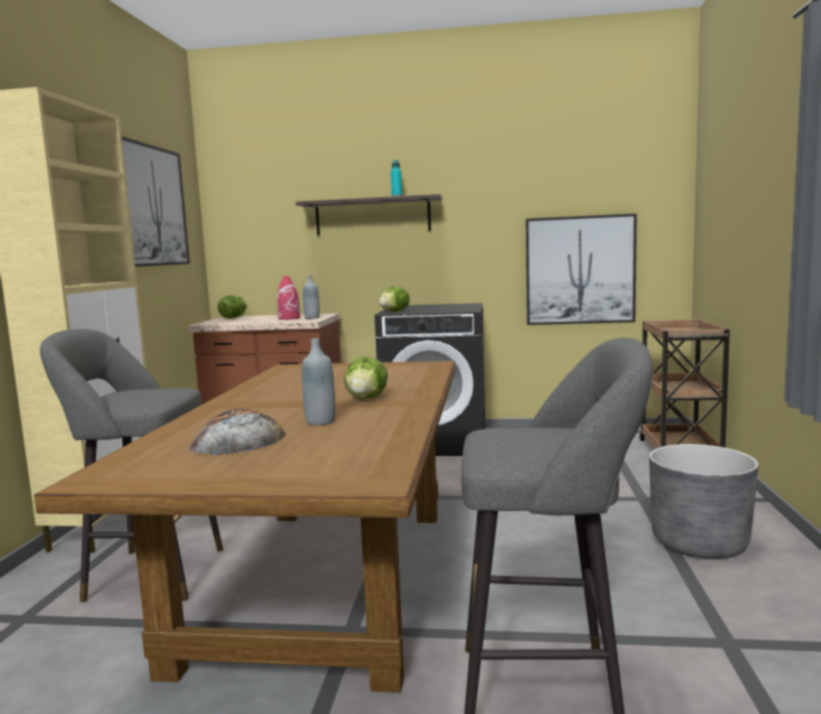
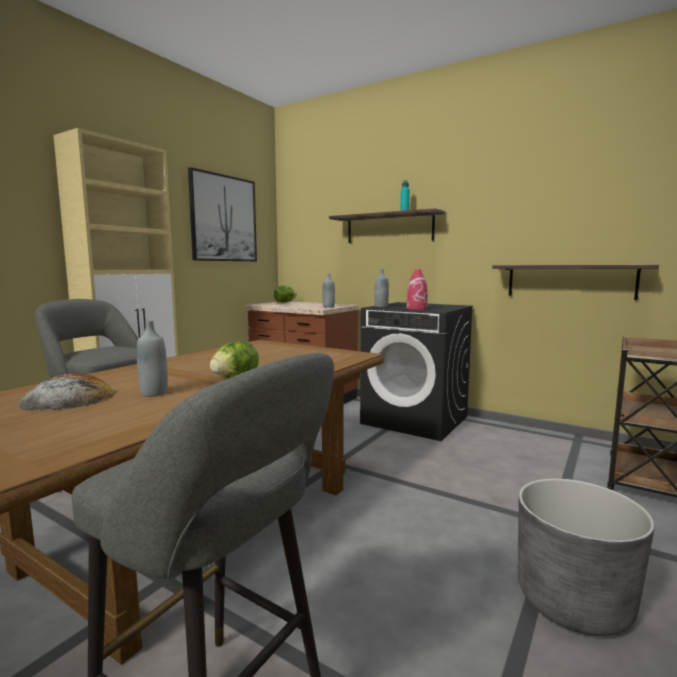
camera: 25 degrees right, 0 degrees up
red vase [277,276,300,320] -> red vase moved to [406,269,428,310]
lettuce [379,286,410,312] -> grey bottle [374,269,389,308]
picture [526,214,637,325] -> shelf [492,265,659,300]

